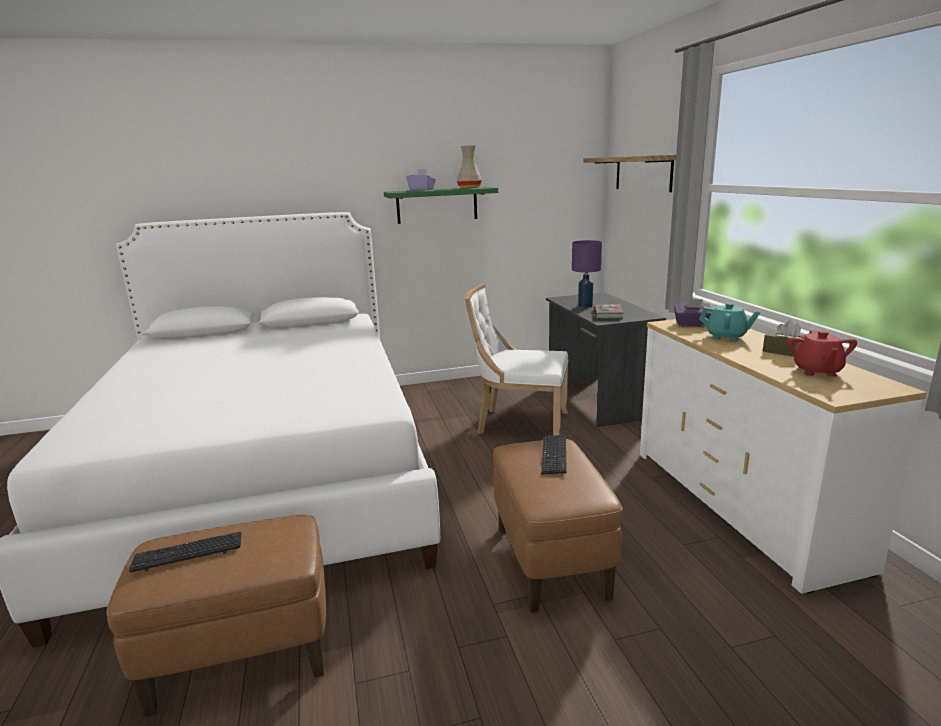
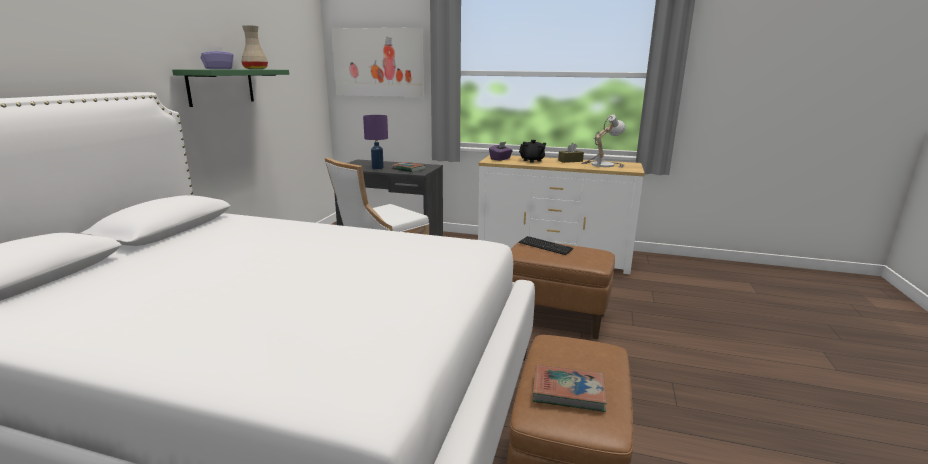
camera: 60 degrees left, 0 degrees up
keyboard [129,532,241,573] -> book [533,365,607,412]
shelf [584,155,676,192] -> picture [331,27,424,98]
turquoise teapot [699,303,760,341] -> black teapot [519,140,546,163]
red teapot [787,330,857,377] -> table lamp [581,114,626,168]

